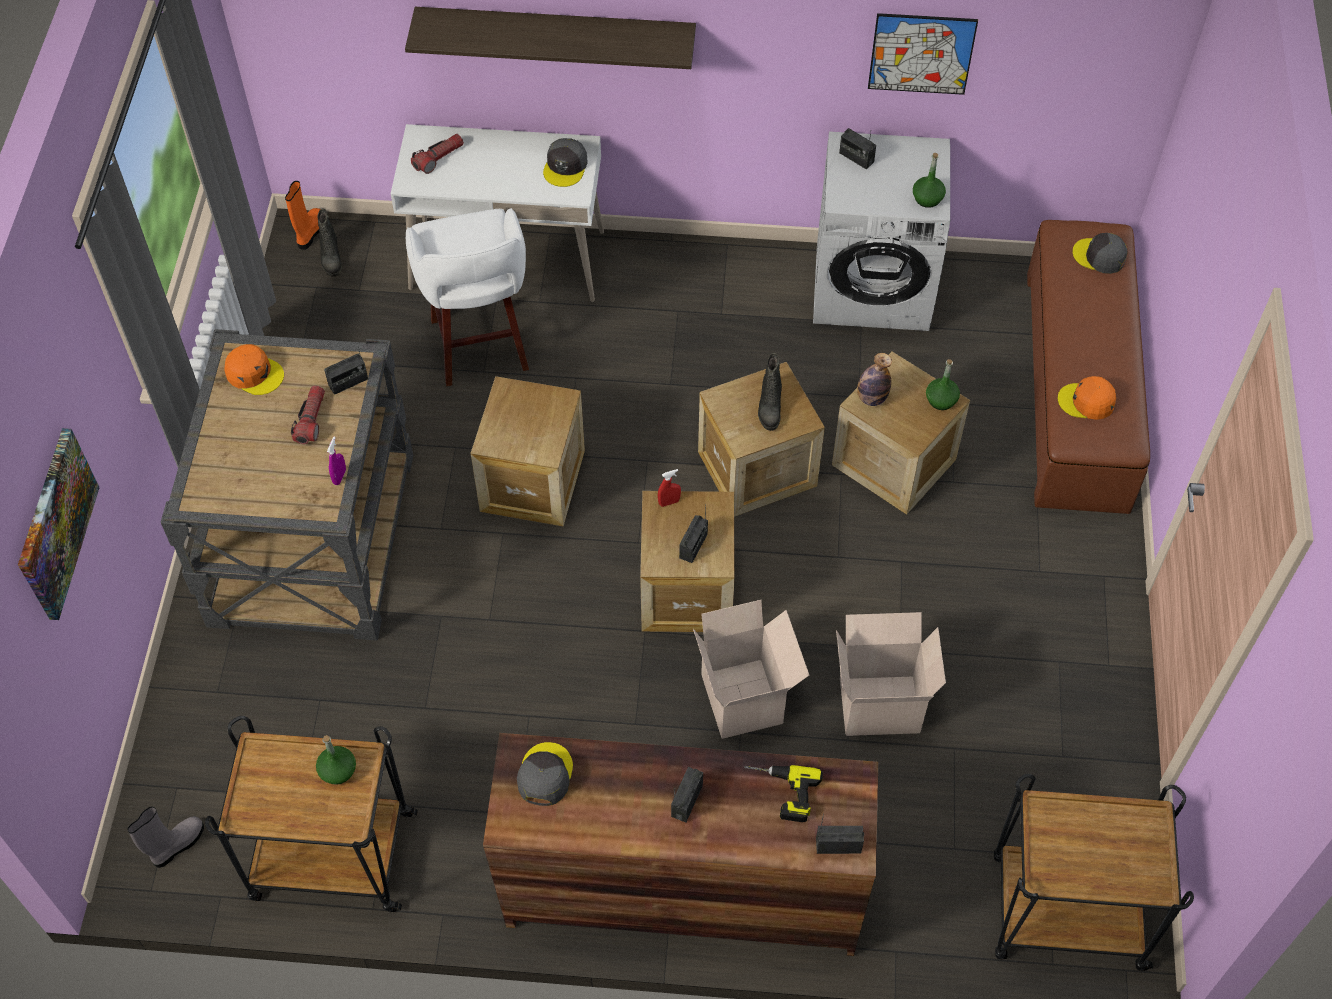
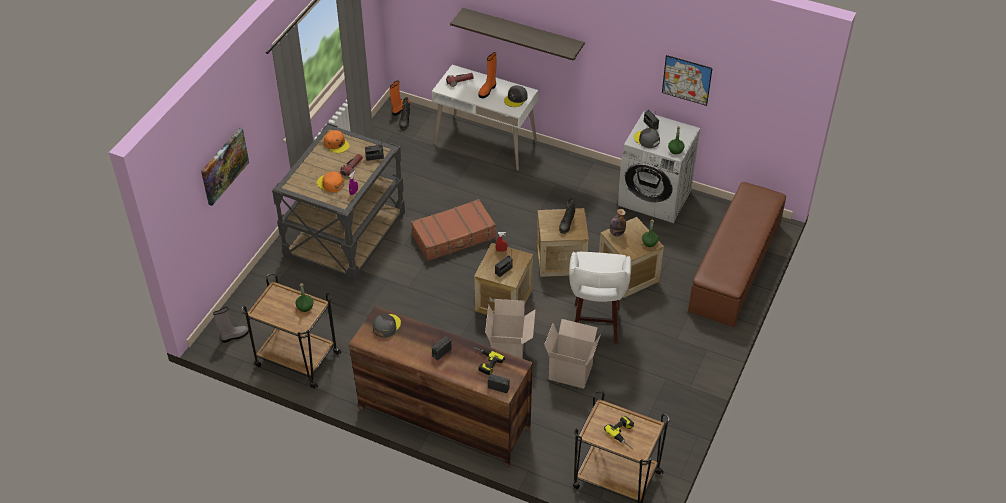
camera: 20 degrees right, 10 degrees down
white stool [406,208,529,386] -> white stool moved to [569,252,631,344]
crate [471,376,585,526] -> brown suitcase [411,199,496,261]
orange cap [1058,376,1116,420] -> orange cap moved to [317,171,344,192]
grey cap [1072,233,1128,274] -> grey cap moved to [634,128,660,148]
none -> orange boot [478,52,497,98]
none -> power drill [604,416,634,449]

